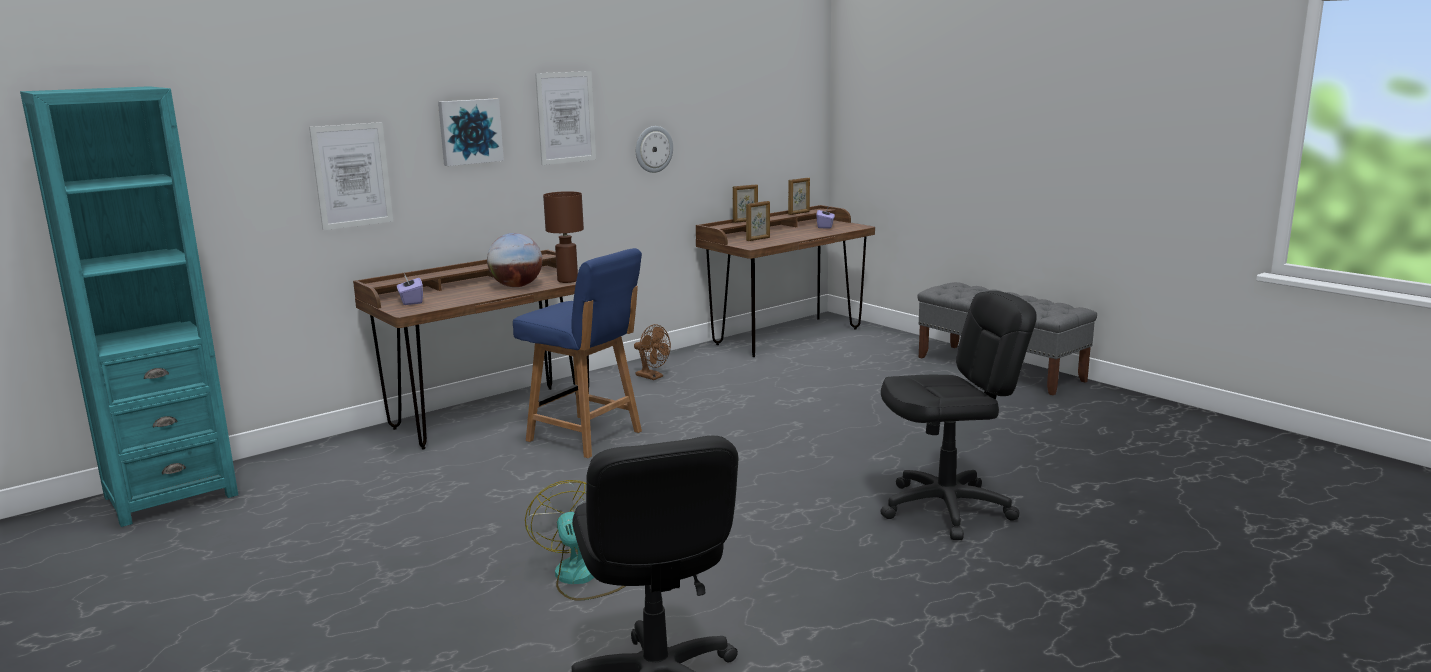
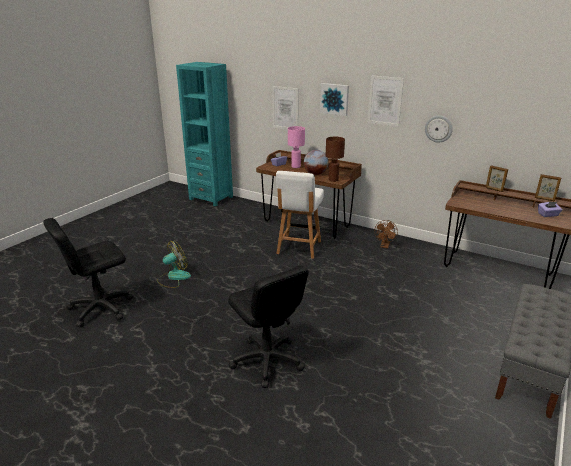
camera: 70 degrees right, 10 degrees up
blue chair [513,248,642,458] -> white chair [276,171,324,259]
picture frame [746,201,770,241] -> none
none -> pink table lamp [288,126,305,168]

